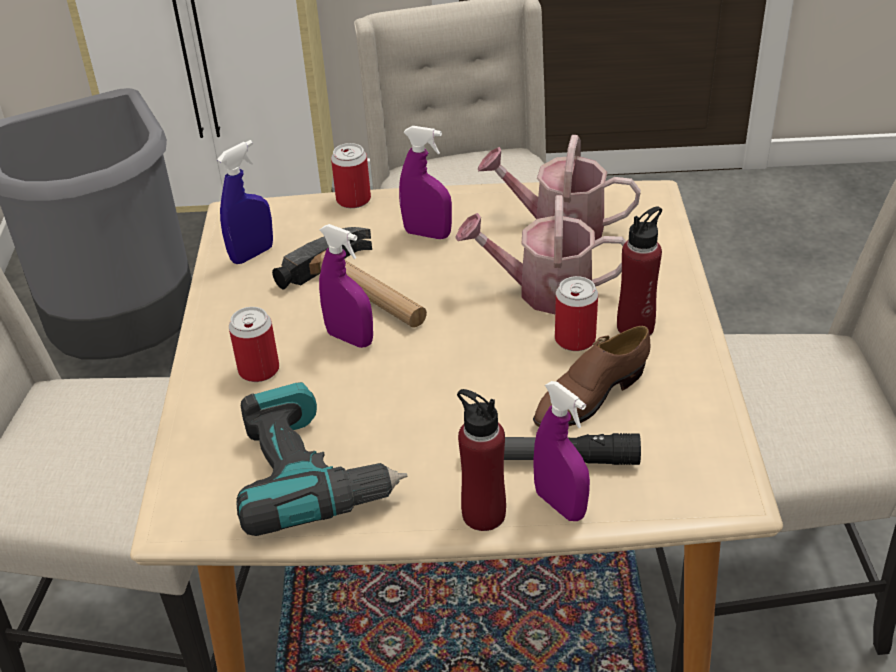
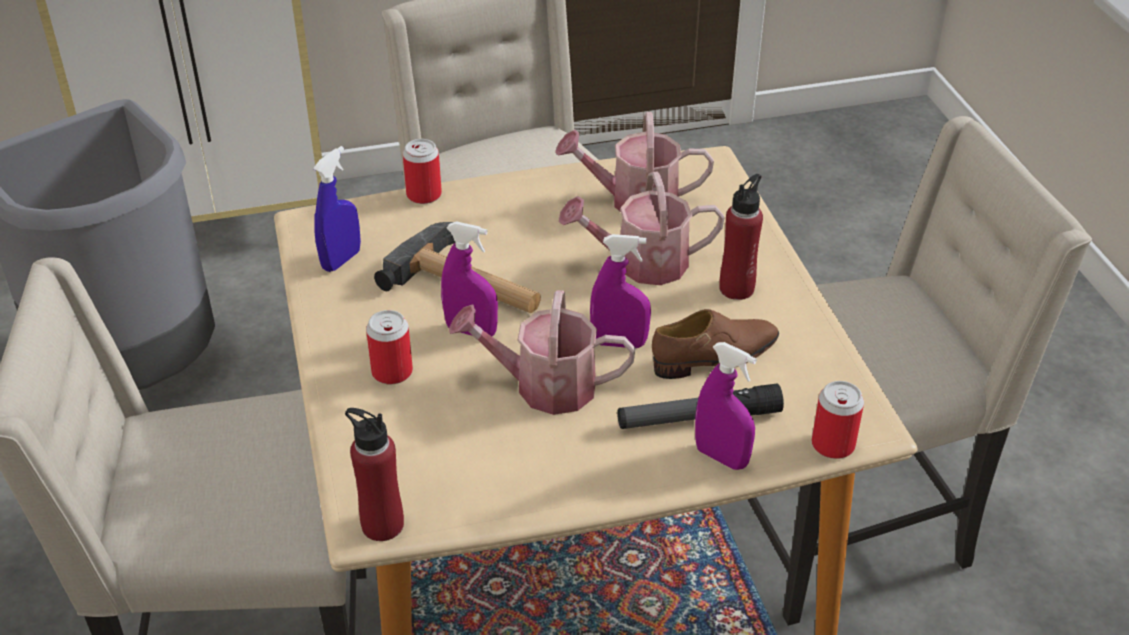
camera: 15 degrees left, 0 degrees up
power drill [236,382,407,536] -> none
purple spray bottle [399,126,452,239] -> purple spray bottle moved to [590,234,651,348]
red bottle [457,389,506,531] -> red bottle moved to [345,408,404,541]
brown shoe [533,326,651,427] -> brown shoe turned 150 degrees counterclockwise [652,309,779,379]
can [555,276,598,351] -> can moved to [812,381,864,459]
none -> watering can [449,290,635,415]

